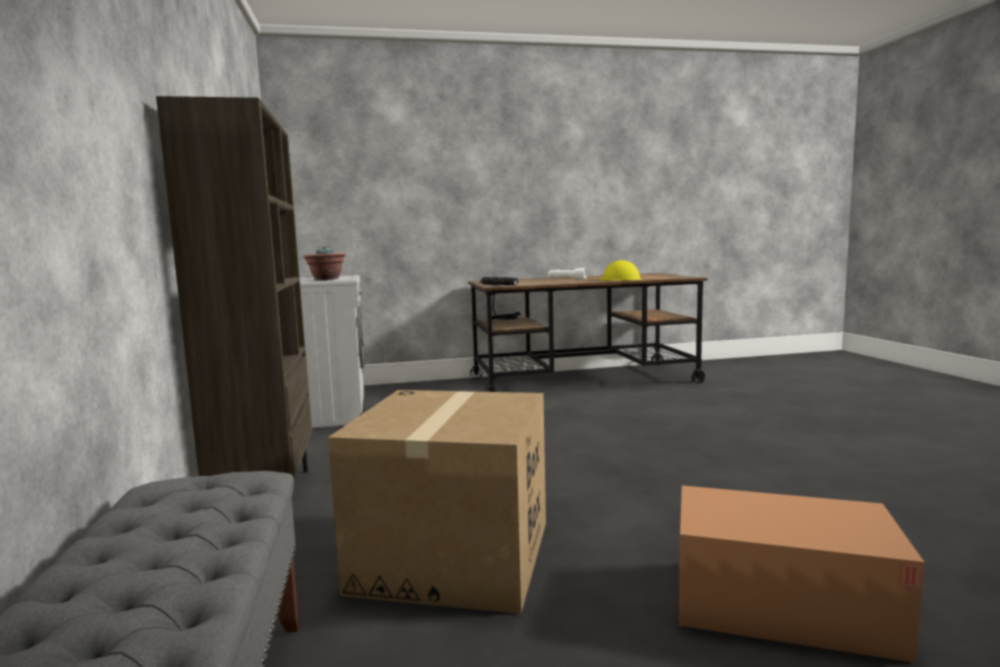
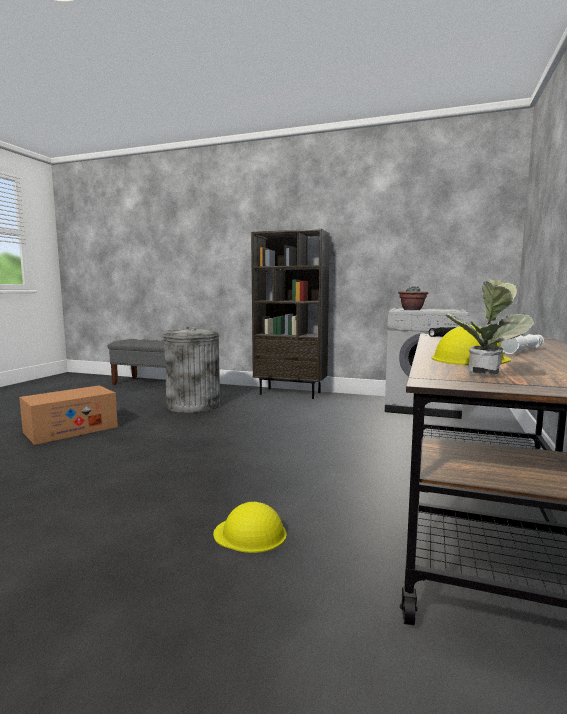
camera: 120 degrees right, 0 degrees up
cardboard box [328,390,546,614] -> grey trash can [163,327,220,413]
none -> yellow hard hat [213,502,287,553]
none -> potted plant [445,279,534,374]

